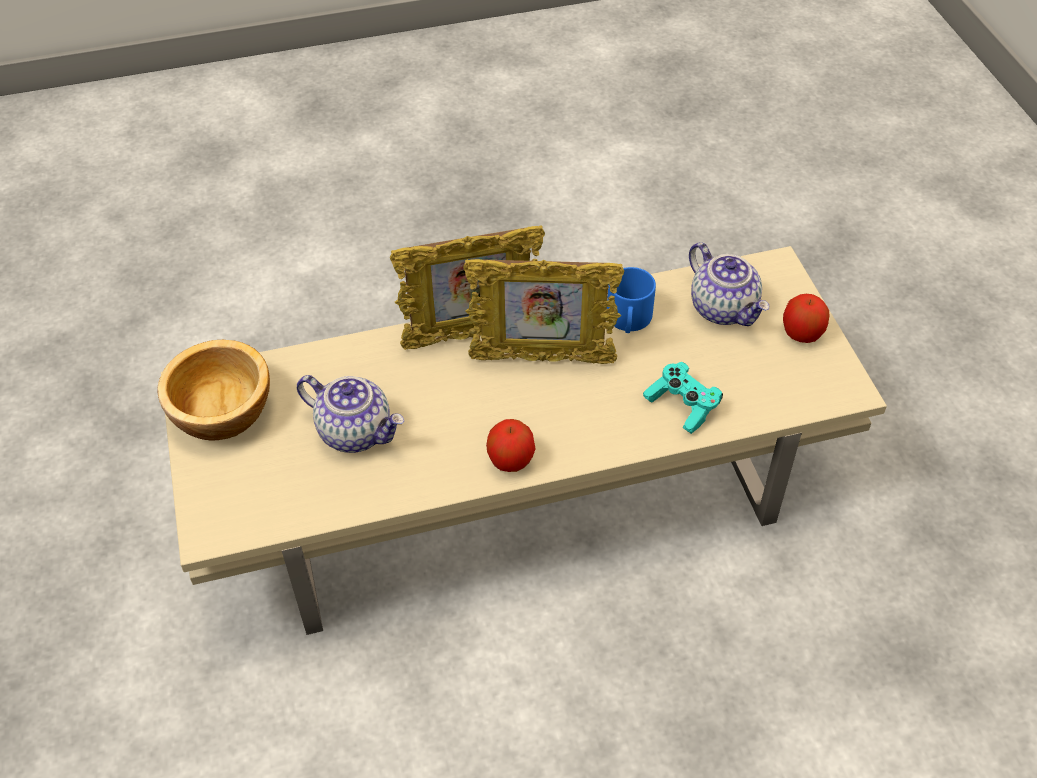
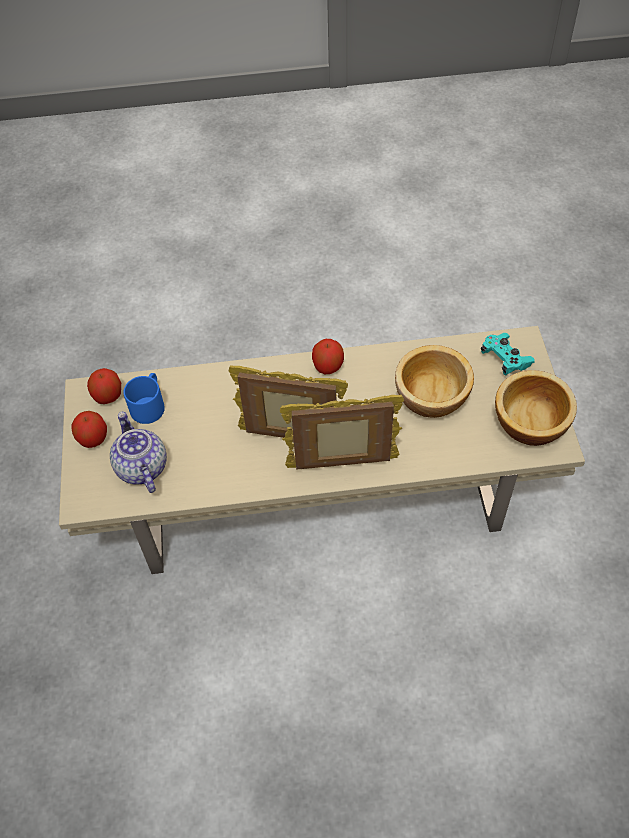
camera: 170 degrees left, 5 degrees up
teapot [297,375,404,453] -> bowl [395,345,474,418]
blue mug [607,267,656,333] -> blue mug moved to [123,373,165,424]
turquoise game controller [643,362,723,434] -> turquoise game controller moved to [481,333,535,376]
none -> apple [87,368,121,404]

